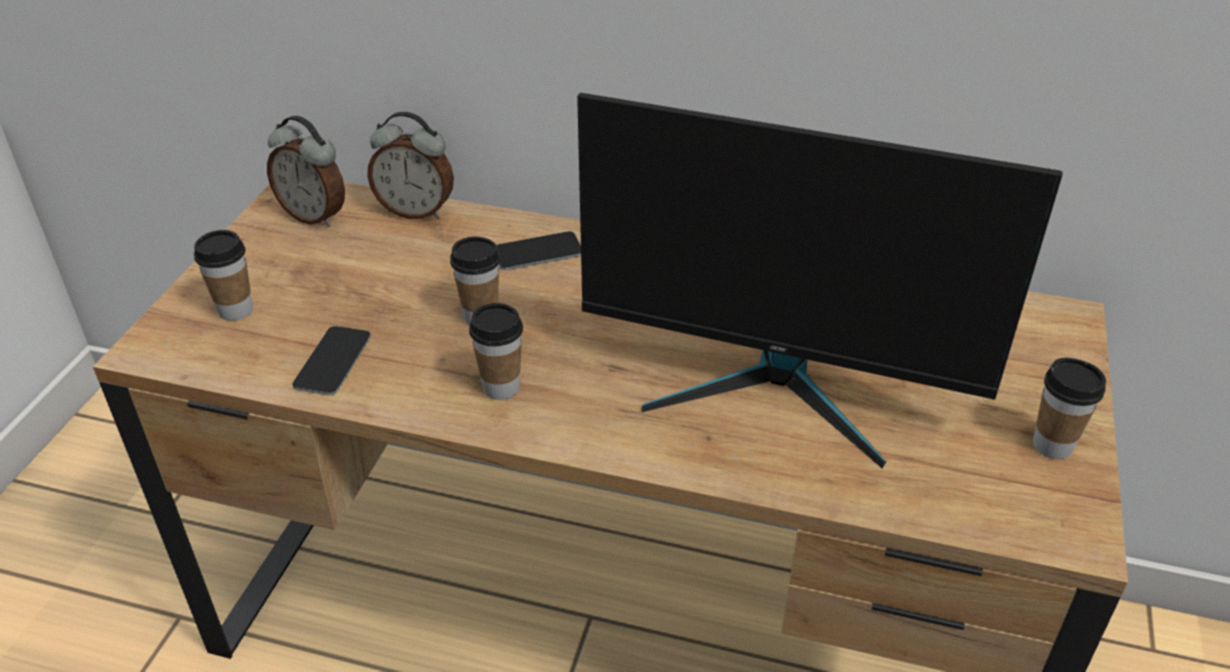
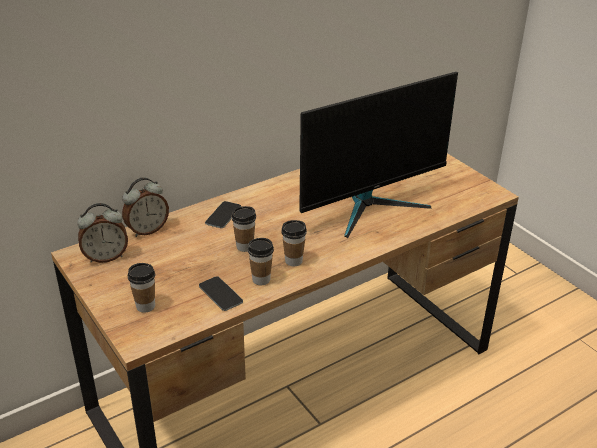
camera: 50 degrees left, 5 degrees down
cup [1033,358,1106,459] -> cup moved to [248,238,274,285]

